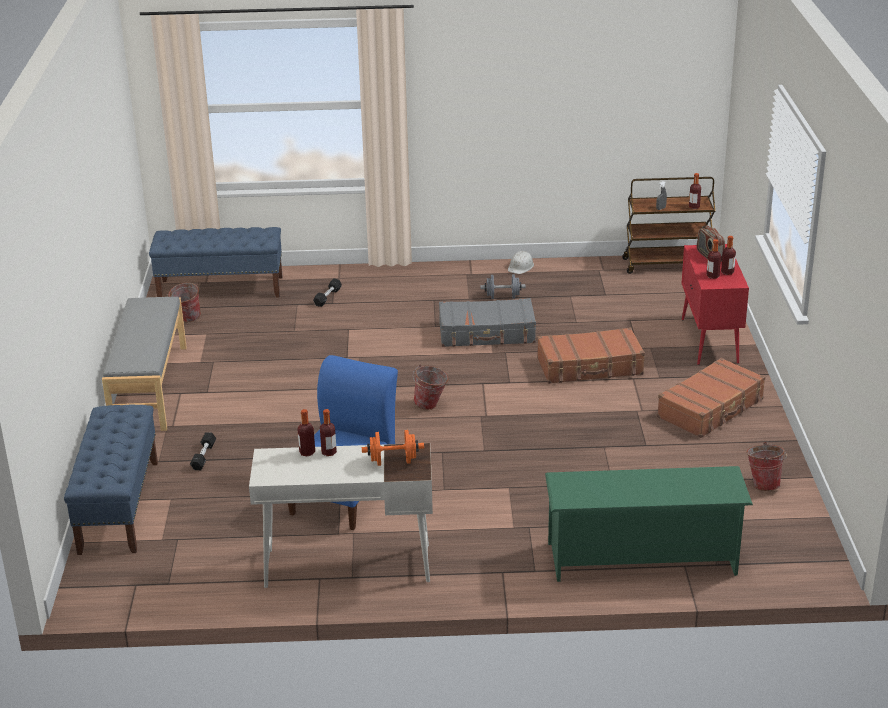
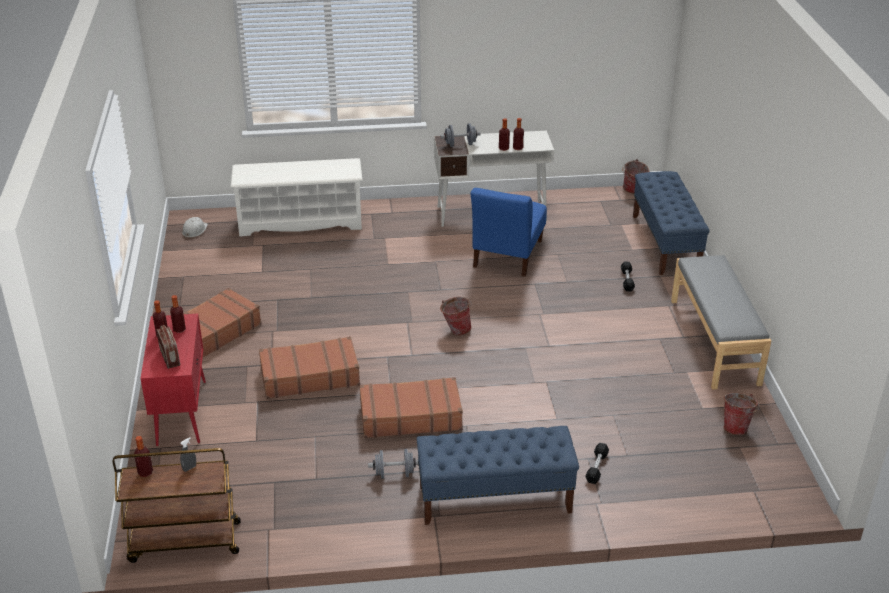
camera: 175 degrees right, 5 degrees up
blue bench [149,227,283,297] -> blue bench moved to [417,426,579,525]
orange dumbbell [362,430,424,466] -> grey dumbbell [440,123,481,147]
grey suitcase [439,298,536,347] -> brown suitcase [360,377,463,438]
white hard hat [508,251,534,274] -> white hard hat moved to [182,217,208,237]
green shoe rack [545,466,753,582] -> white shoe rack [231,158,362,237]
bucket [746,442,787,491] -> bucket moved to [622,159,649,193]

